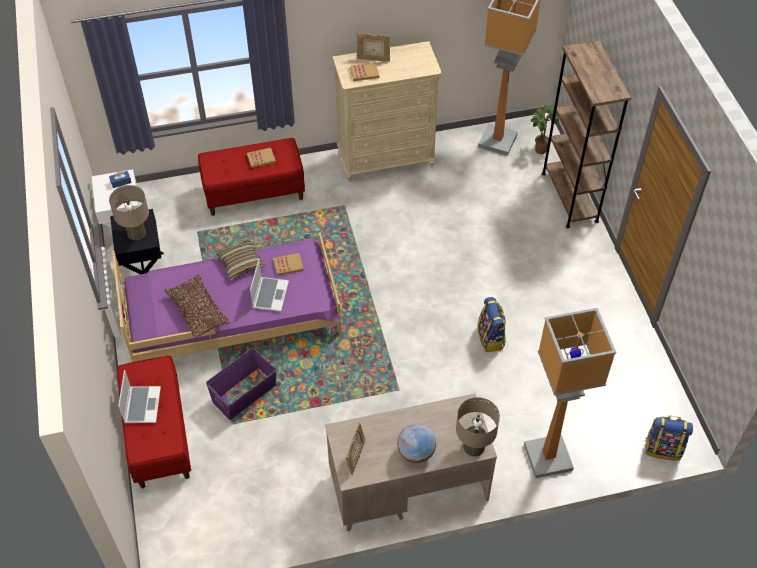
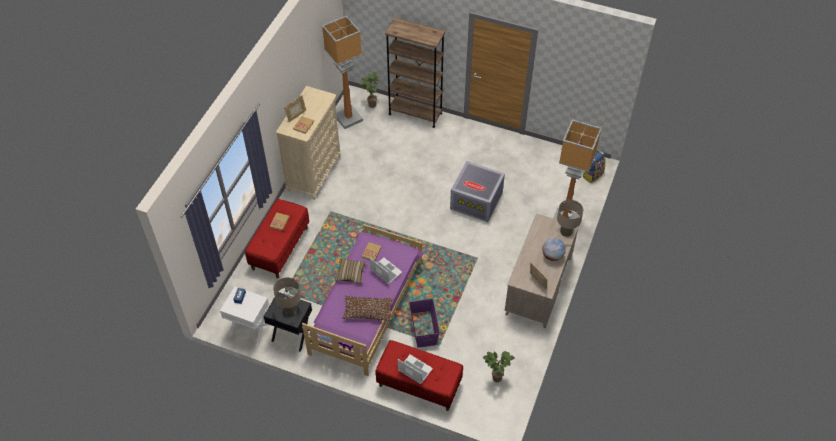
camera: 55 degrees left, 0 degrees up
backpack [477,297,506,352] -> grey storage box [450,161,505,222]
none -> potted plant [483,351,515,382]

